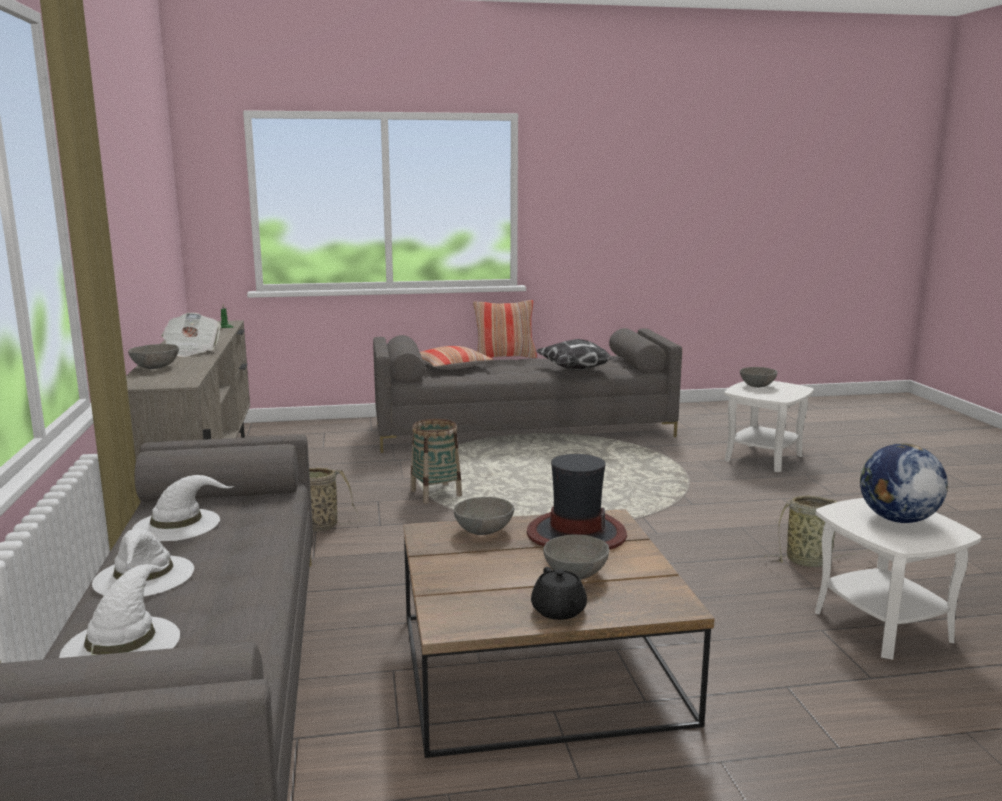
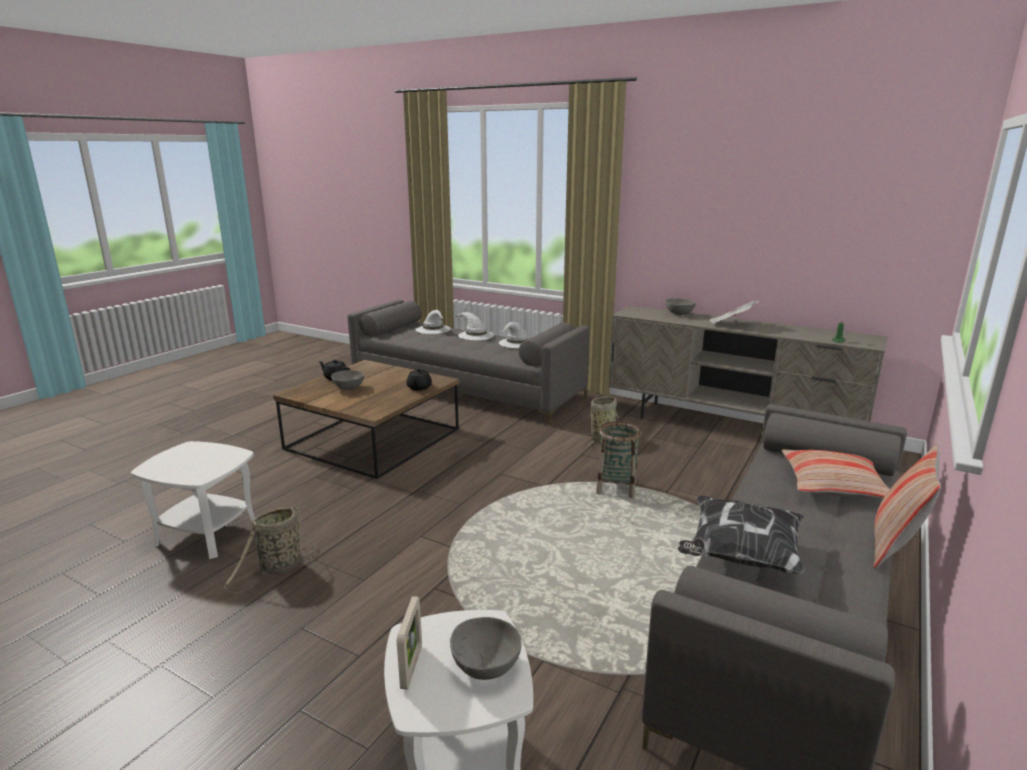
camera: 130 degrees right, 5 degrees up
grey bowl [454,497,514,535] -> black teapot [406,369,432,390]
hat [527,454,627,550] -> none
globe [860,443,948,523] -> none
none -> picture frame [397,596,422,689]

